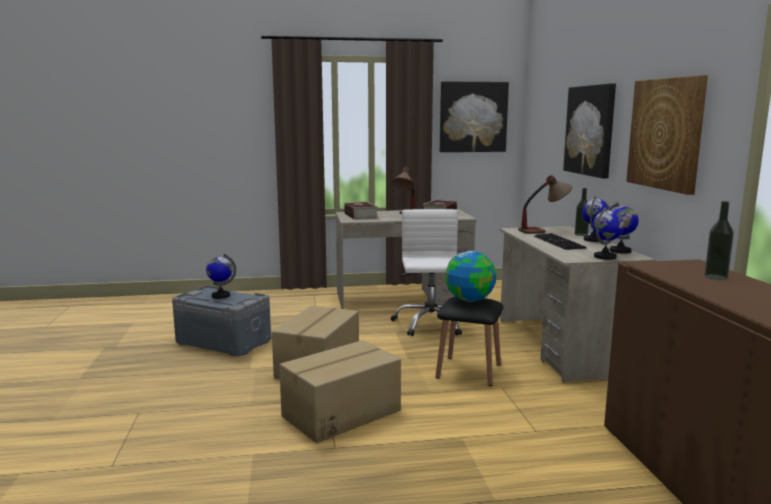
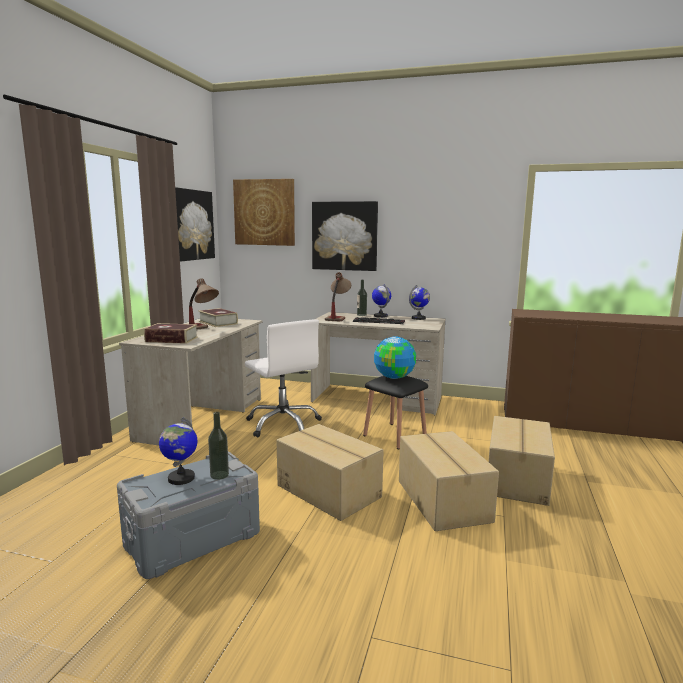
camera: 65 degrees left, 0 degrees up
white office chair [391,209,462,336] -> white office chair turned 150 degrees counterclockwise [245,319,322,437]
globe [592,207,624,260] -> none
picture [626,75,708,195] -> picture moved to [233,179,295,246]
bottle [704,201,734,280] -> bottle moved to [208,412,229,480]
none -> cardboard box [488,416,555,506]

